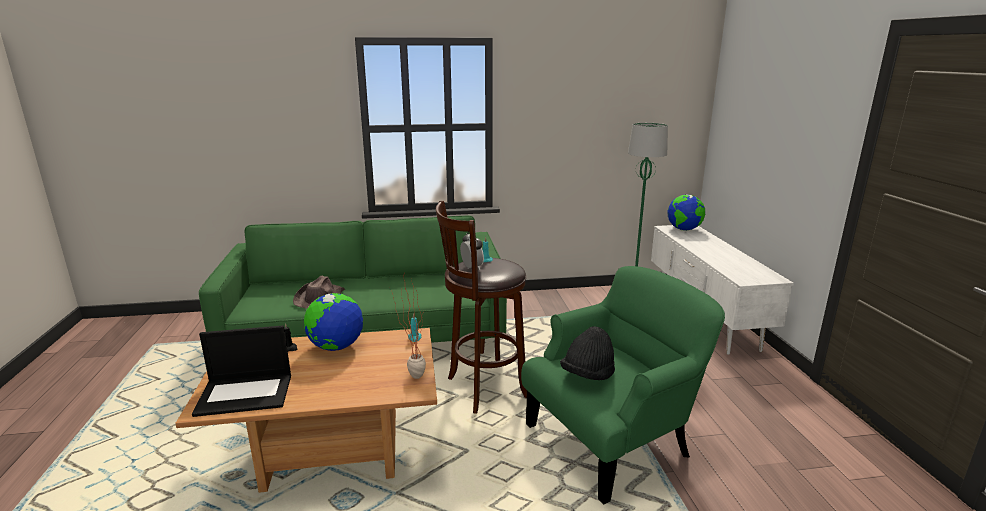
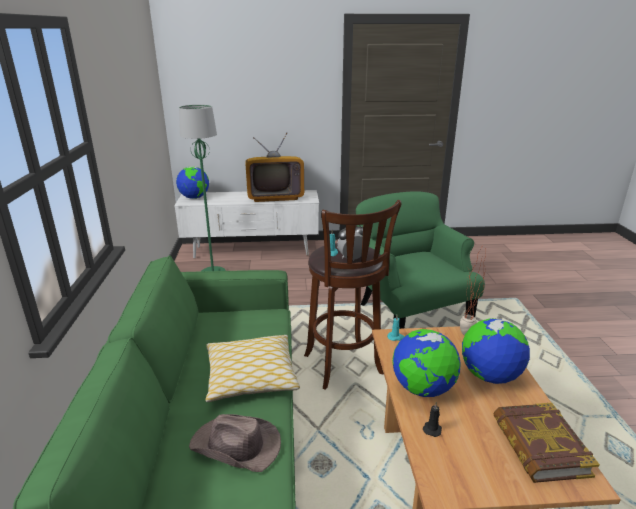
camera: 85 degrees left, 5 degrees up
laptop [192,325,291,417] -> book [494,403,600,483]
black hat [560,326,615,380] -> none
none -> pillow [205,335,300,402]
none -> television [245,132,304,202]
none -> globe [462,318,530,384]

